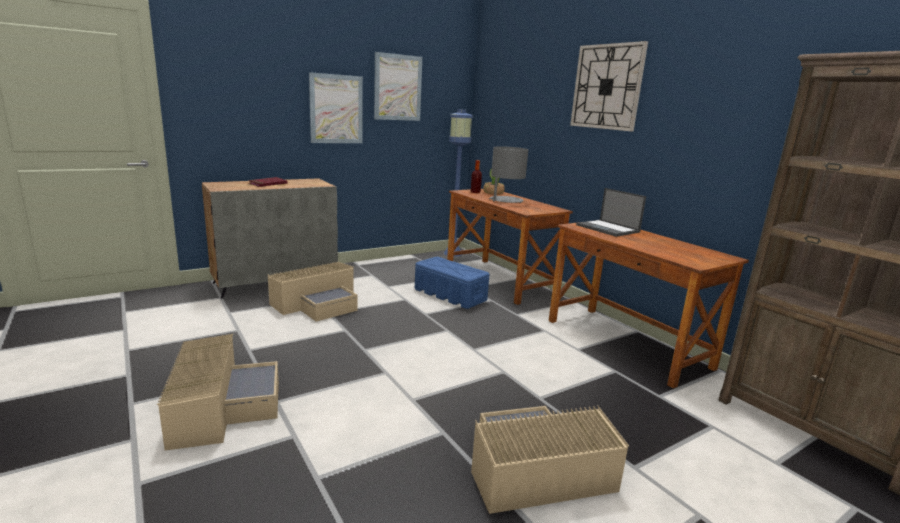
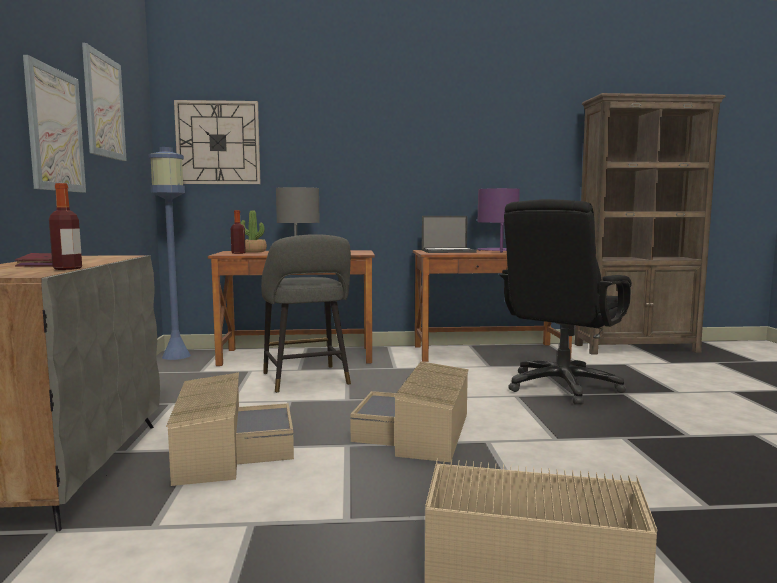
camera: 60 degrees left, 10 degrees down
blue storage box [415,257,490,309] -> grey stool [261,234,351,393]
beige storage box [471,406,629,514] -> beige storage box moved to [350,361,469,462]
wall clock [570,41,648,132] -> wall clock moved to [174,100,261,184]
none -> bottle [49,183,82,270]
none -> purple table lamp [477,188,520,252]
none -> black office chair [499,199,632,405]

